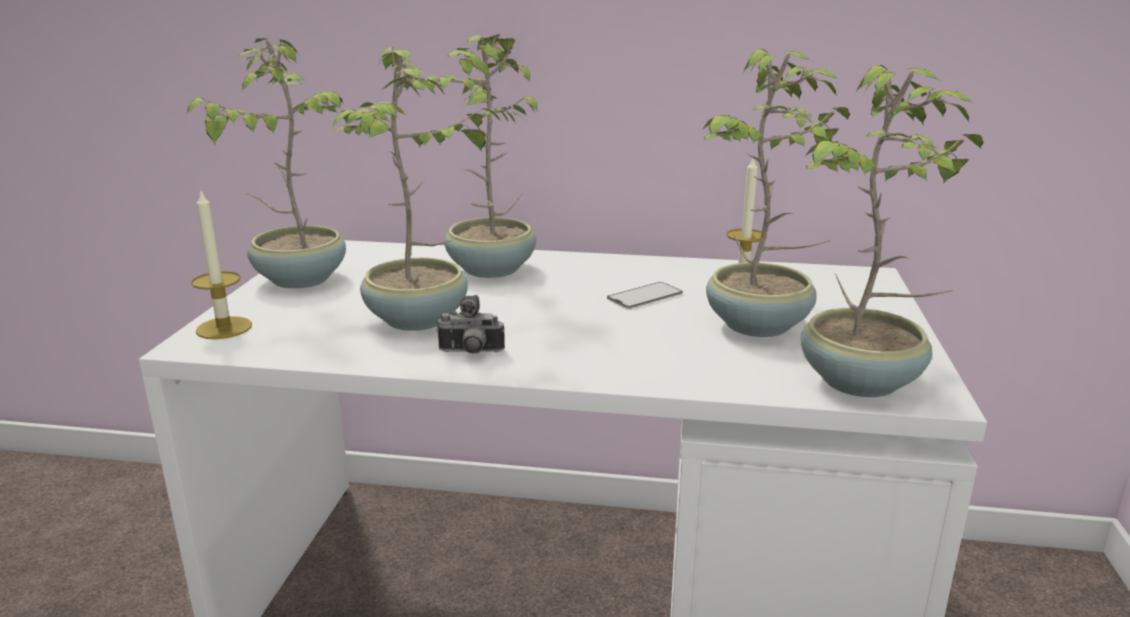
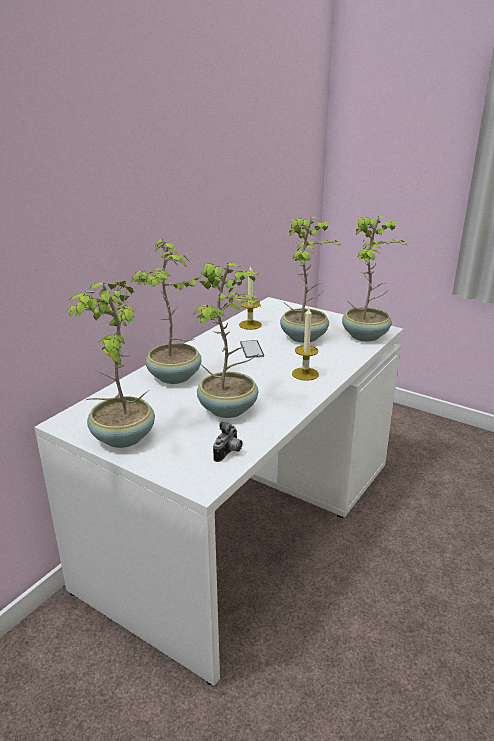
camera: 65 degrees left, 5 degrees up
candle [191,188,252,339] -> candle moved to [292,307,319,381]
camera [436,295,505,354] -> camera moved to [213,421,243,462]

